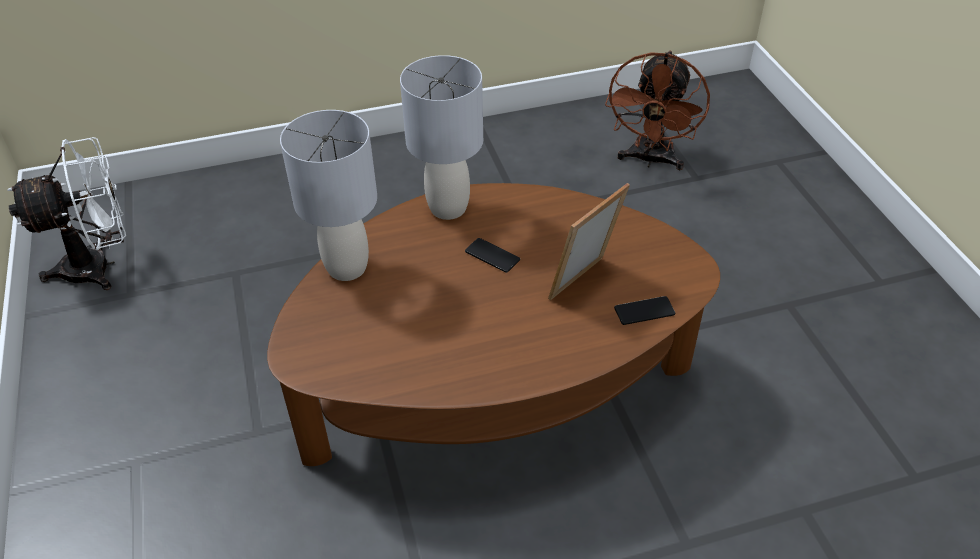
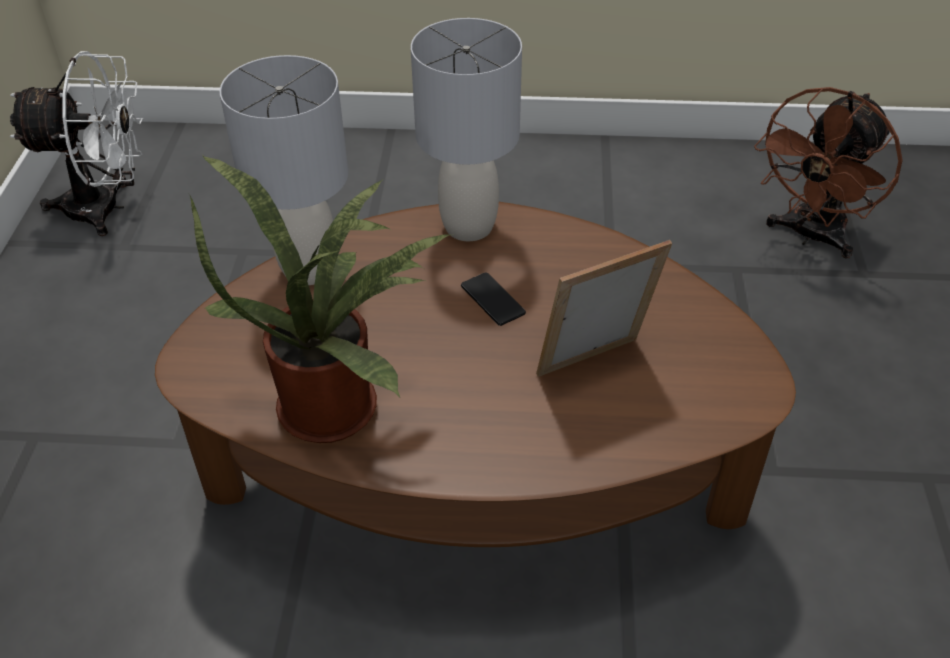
camera: 20 degrees right, 0 degrees up
phone [614,296,675,325] -> none
none -> potted plant [190,154,449,443]

